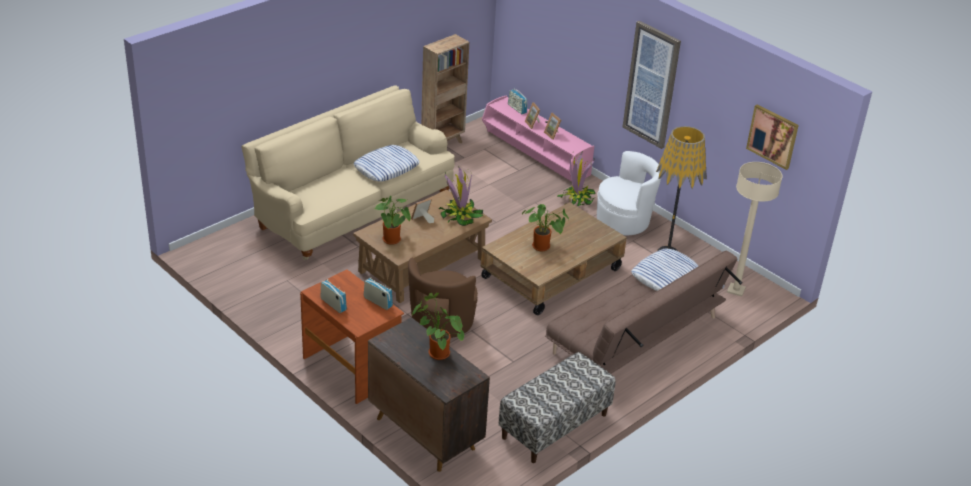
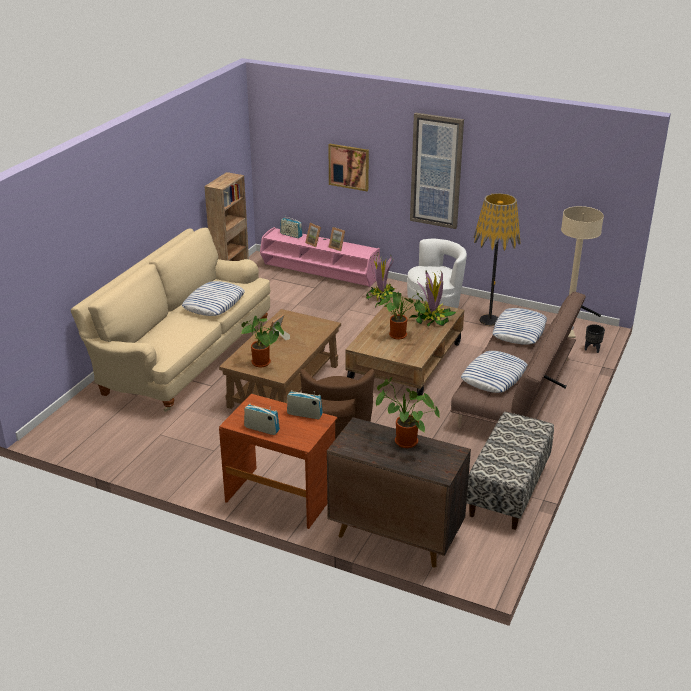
camera: 20 degrees left, 5 degrees down
potted plant [439,167,484,226] -> potted plant moved to [410,271,456,327]
picture [746,105,799,170] -> picture moved to [329,144,369,191]
none -> pillow [461,351,528,393]
none -> black planter [585,324,605,353]

